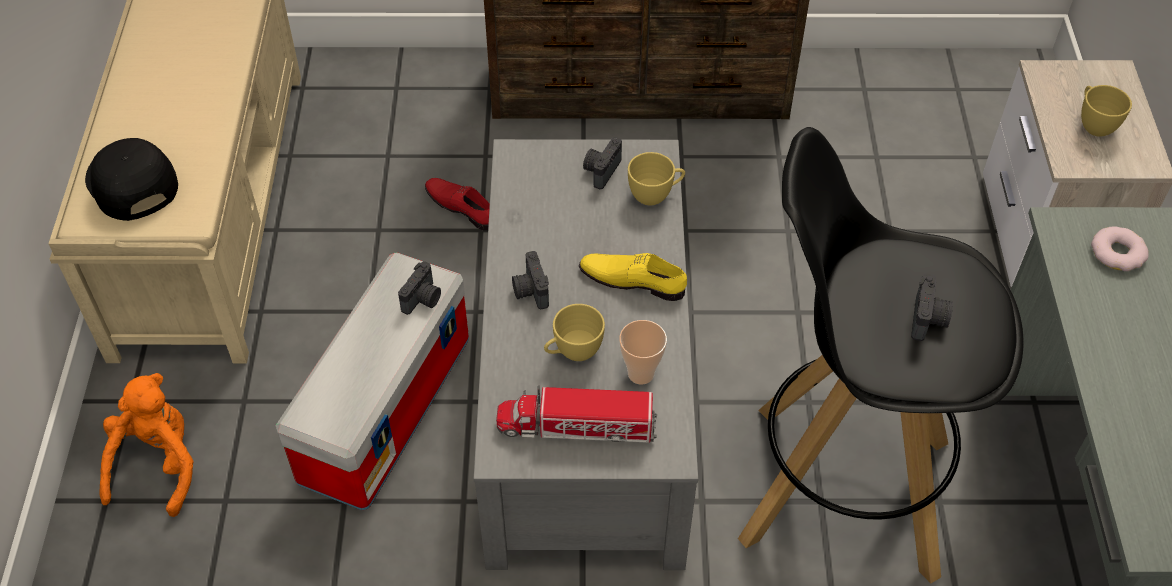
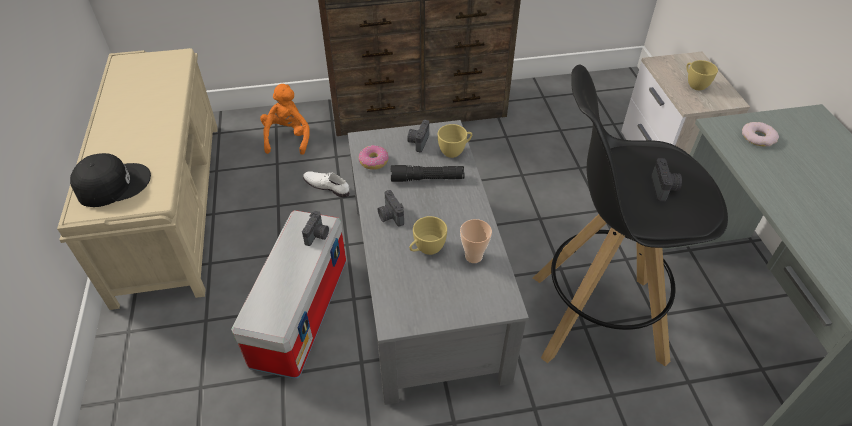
camera: 10 degrees left, 5 degrees down
black cap [85,138,178,221] -> black cap turned 105 degrees clockwise [70,153,151,207]
orange plush toy [99,373,194,517] -> orange plush toy moved to [260,84,310,155]
red shoe [425,178,490,231] -> white shoe [303,171,350,198]
toy truck [496,385,657,443] -> none
yellow shoe [579,253,687,301] -> none
none -> donut [359,145,389,170]
none -> black flashlight [391,165,465,182]

